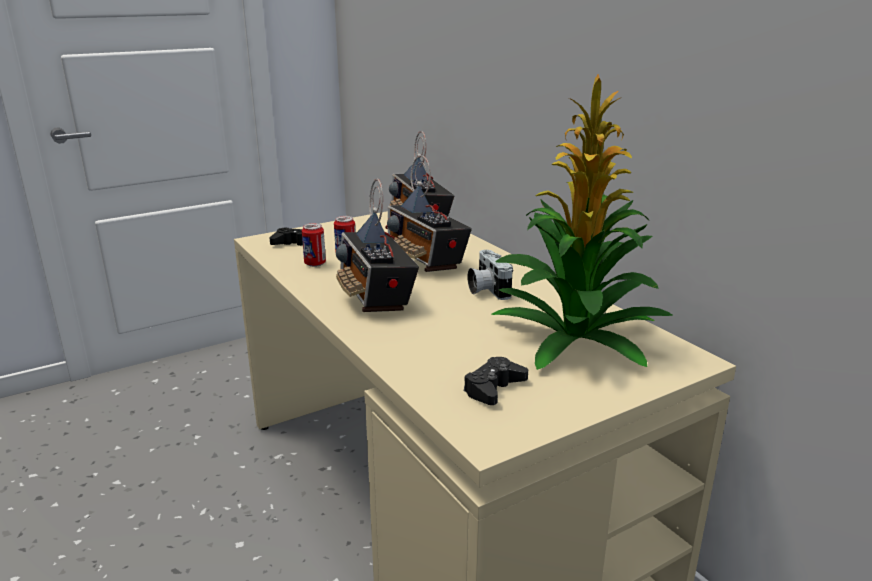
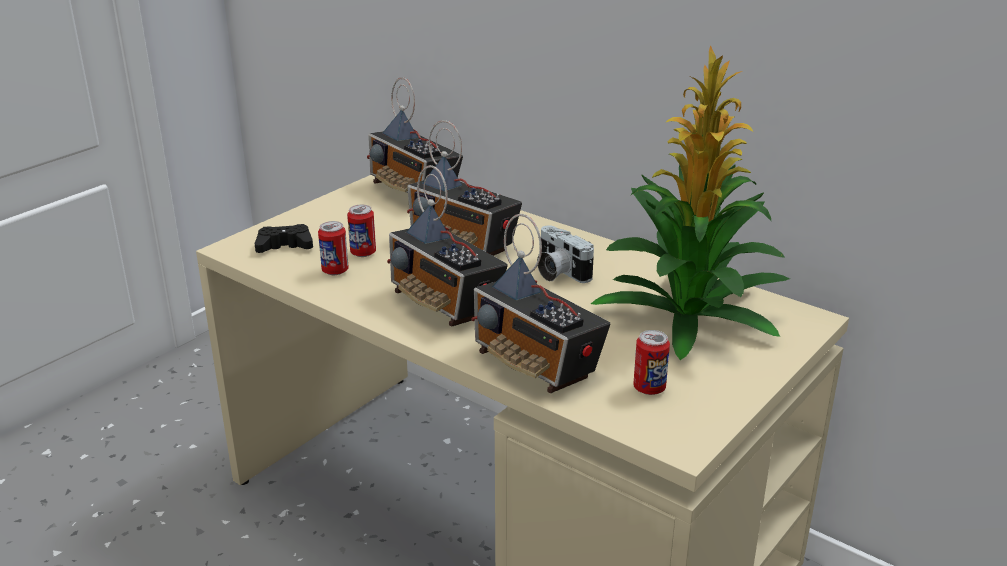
camera: 20 degrees left, 5 degrees up
black game controller [464,357,528,405] -> can [633,330,670,395]
none -> radio [471,214,610,393]

